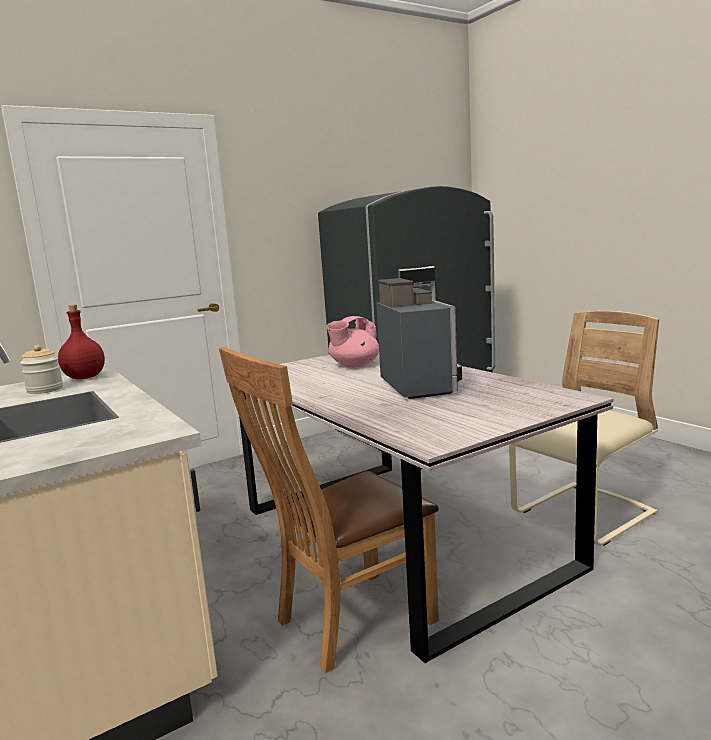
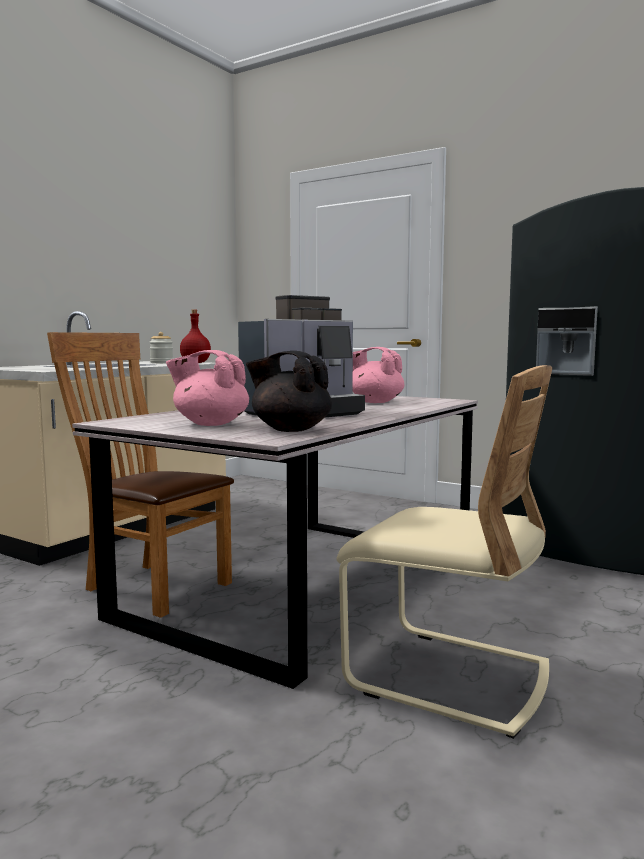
camera: 65 degrees right, 5 degrees down
none -> pink teapot [166,350,249,426]
none -> black teapot [246,351,332,432]

